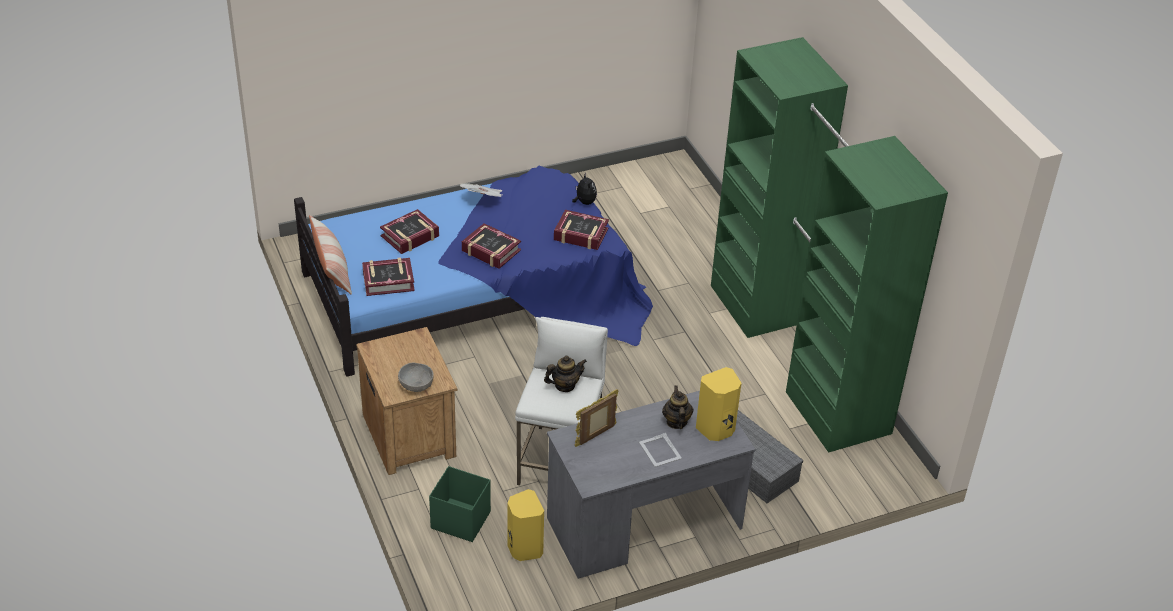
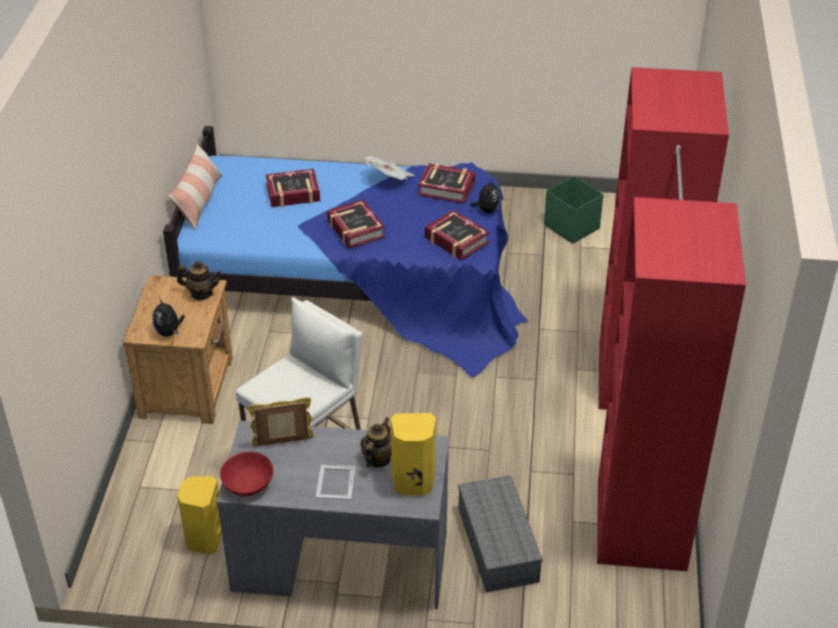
camera: 30 degrees right, 0 degrees up
book [362,257,415,296] -> book moved to [418,163,476,204]
grey bowl [398,362,434,392] -> plush toy [153,297,185,337]
green storage box [429,466,491,542] -> green storage box moved to [544,176,604,244]
teapot [544,355,587,392] -> teapot moved to [177,261,221,300]
green wardrobe [711,37,948,453] -> red wardrobe [597,67,746,571]
none -> red bowl [220,452,274,496]

